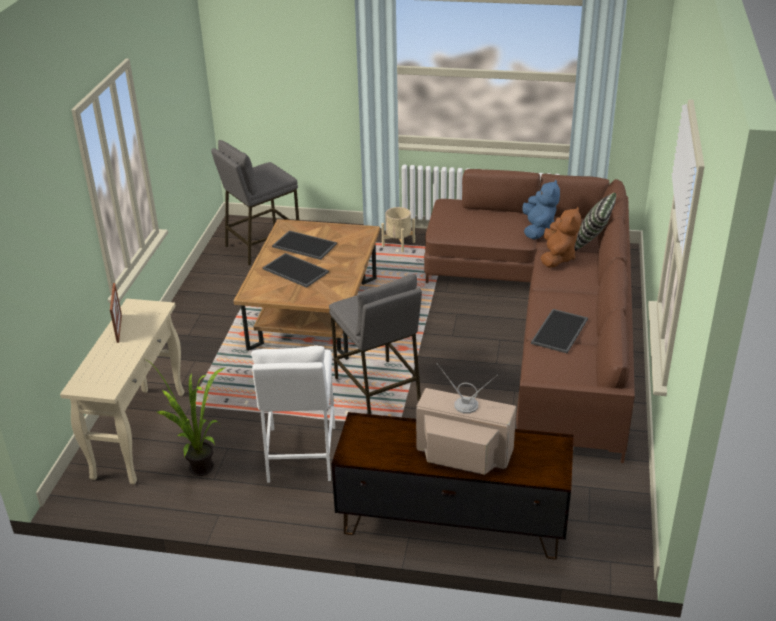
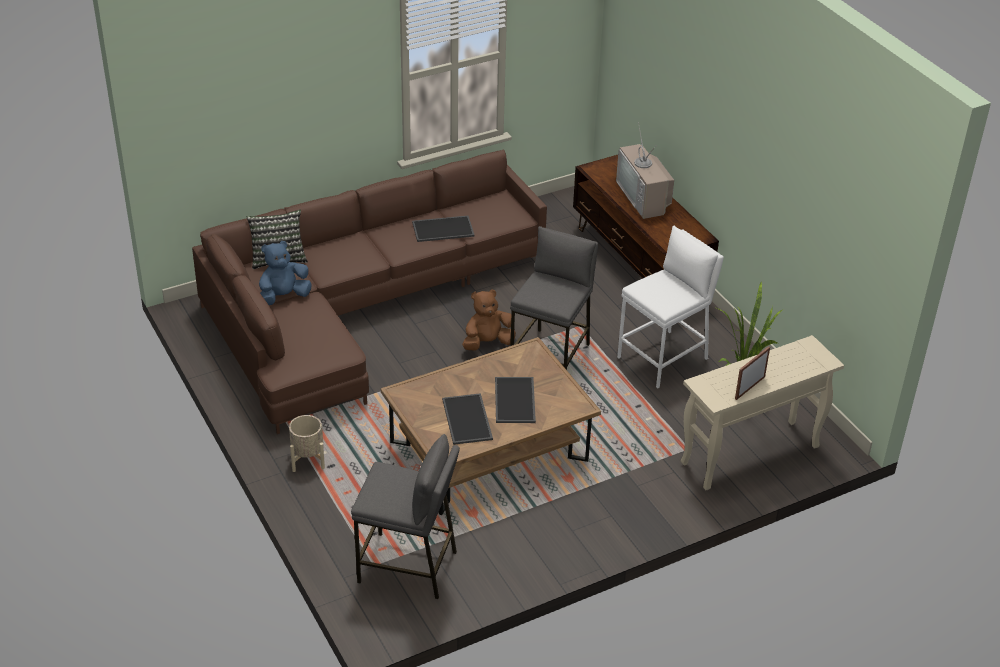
camera: 130 degrees left, 5 degrees up
brown plush toy [541,207,581,268] -> brown plush toy moved to [462,289,516,351]

